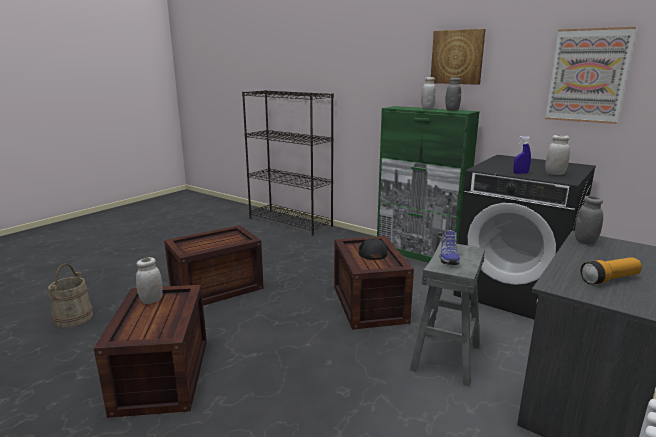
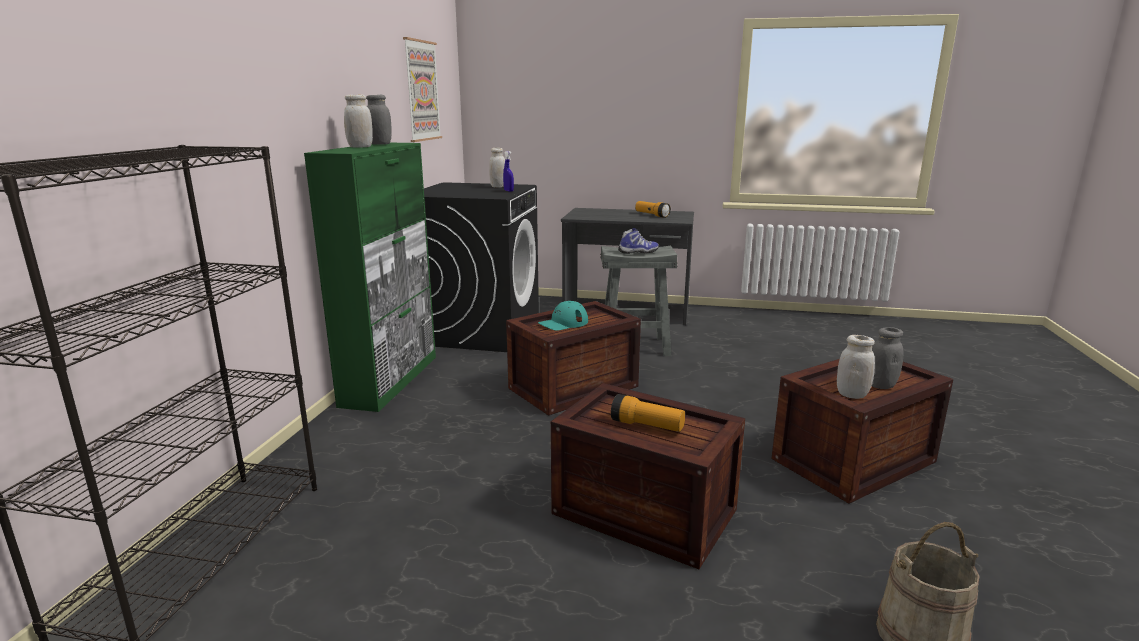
camera: 115 degrees left, 0 degrees up
black cap [358,238,387,260] -> turquoise cap [538,301,588,331]
picture [431,29,486,85] -> none
grey jar [575,196,603,245] -> grey jar moved to [872,327,904,389]
none -> flashlight [611,394,685,432]

